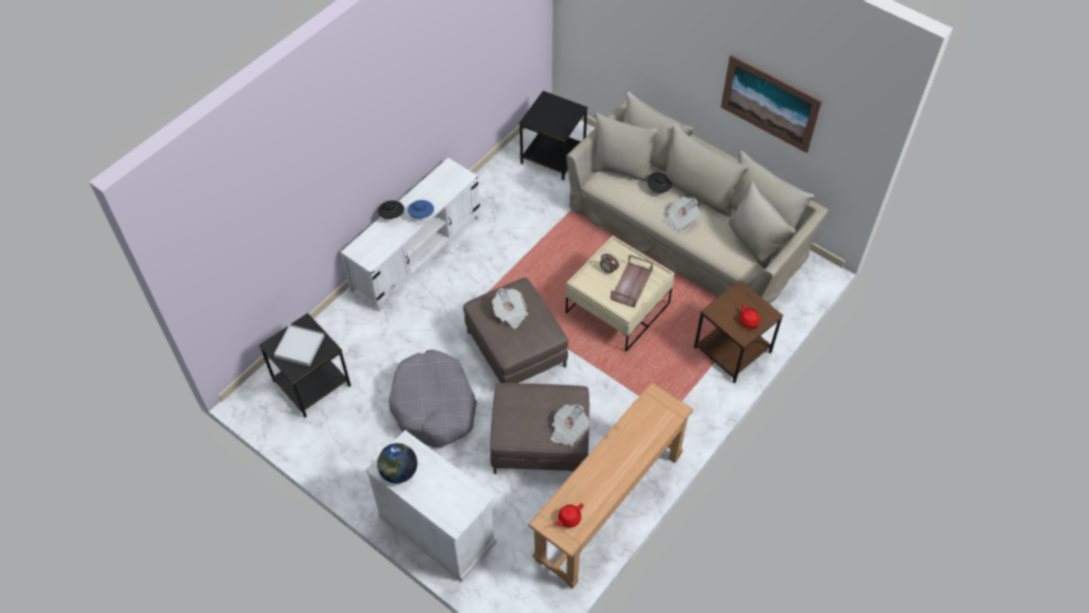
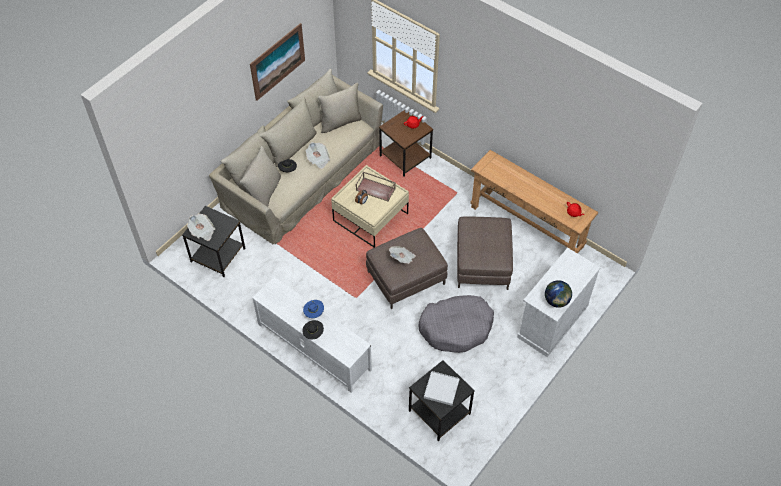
camera: 90 degrees left, 0 degrees up
newspaper [551,404,589,446] -> newspaper moved to [187,214,215,241]

